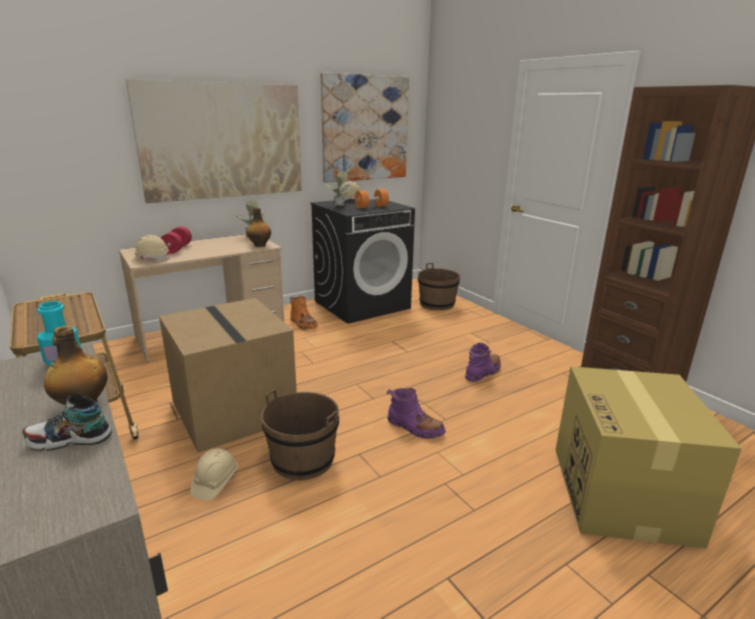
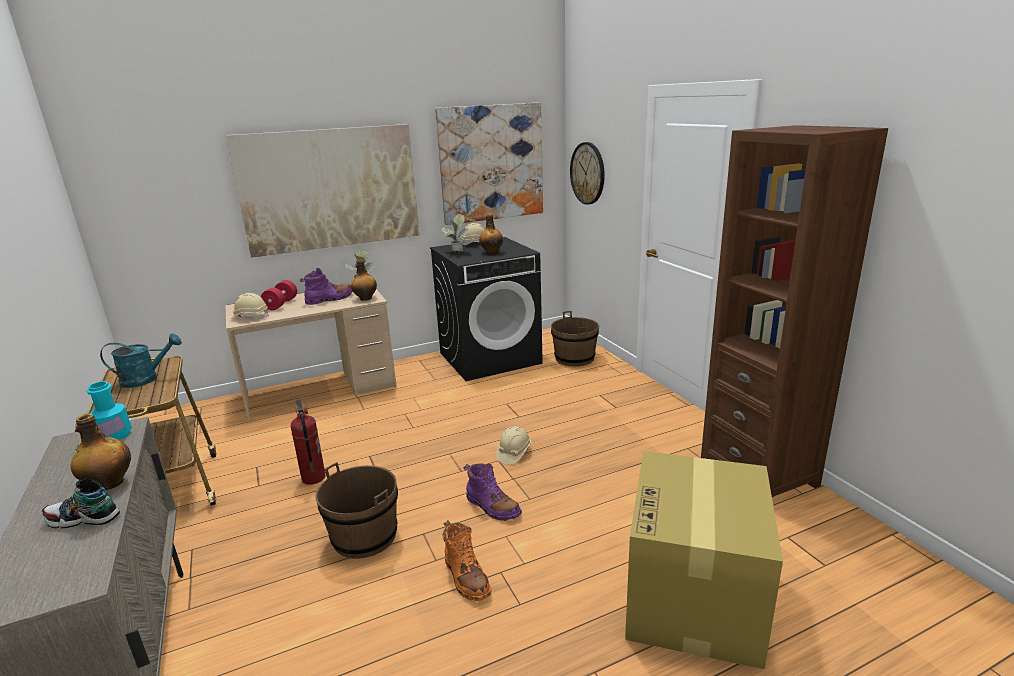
camera: 10 degrees right, 0 degrees up
cardboard box [159,298,297,453] -> fire extinguisher [291,399,326,485]
beige hard hat [190,448,238,501] -> beige hard hat moved to [496,426,531,465]
orange boot [290,296,318,330] -> orange boot moved to [442,521,492,601]
orange dumbbell [355,189,389,209] -> bottle [479,214,503,254]
purple boot [465,343,501,382] -> purple boot moved to [300,268,353,305]
none -> turquoise watering can [100,333,182,388]
none -> wall clock [570,142,605,205]

